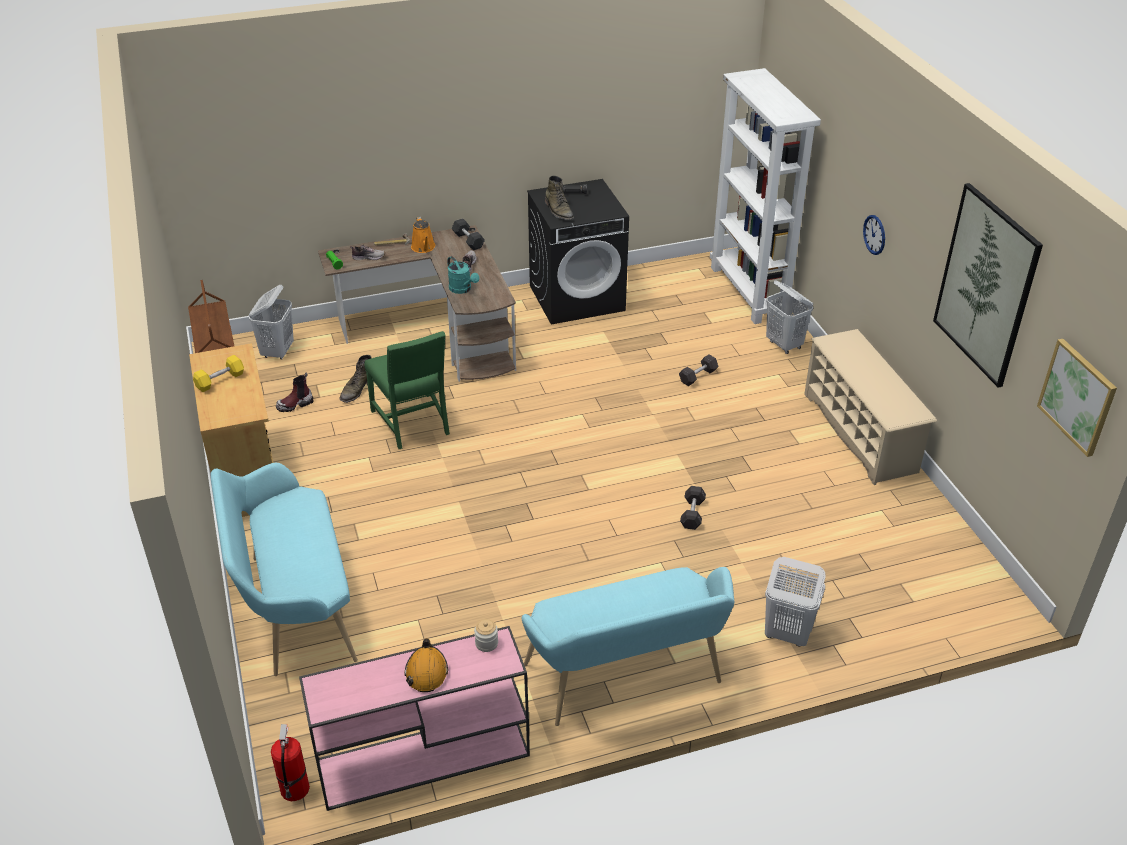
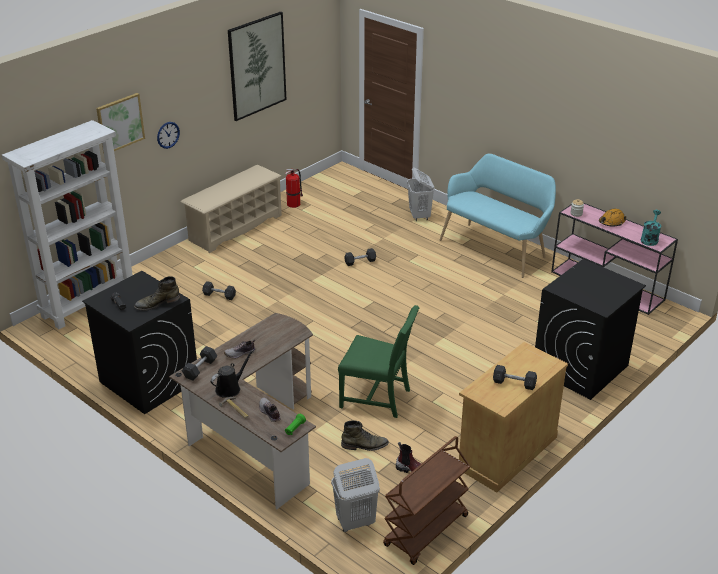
camera: 120 degrees left, 5 degrees down
yellow dumbbell [193,355,244,392] -> grey dumbbell [493,365,537,390]
turquoise bench [211,463,358,676] -> black washing machine [535,259,646,400]
fire extinguisher [271,724,310,801] -> fire extinguisher moved to [285,169,303,208]
green chair [364,331,450,449] -> green chair turned 75 degrees clockwise [338,305,419,418]
orange watering can [411,217,436,253] -> black watering can [211,350,254,398]
turquoise watering can [447,256,479,294] -> turquoise watering can moved to [641,210,661,246]
green boot [545,175,574,220] -> green boot turned 150 degrees counterclockwise [134,276,180,311]
white laundry basket [766,280,814,354] -> none
picture [1037,339,1117,457] -> picture moved to [96,93,145,154]

